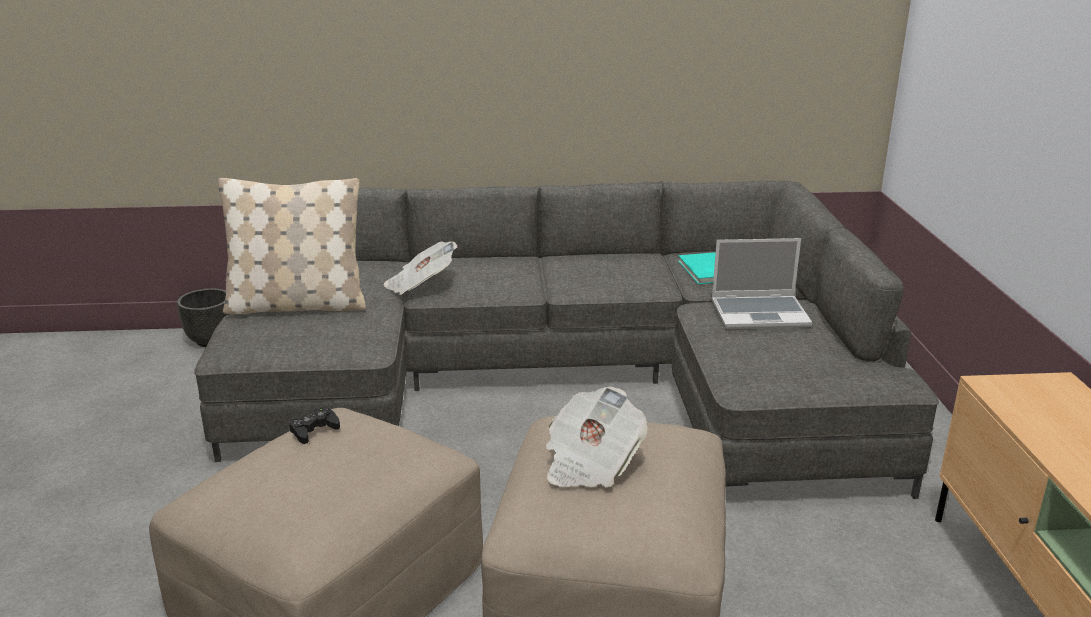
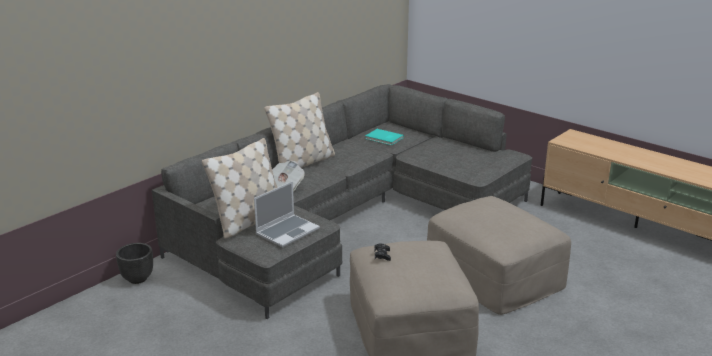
camera: 45 degrees left, 0 degrees up
newspaper [546,387,648,488] -> none
laptop [712,238,812,329] -> laptop moved to [254,181,320,247]
none -> beige pillow [264,92,335,168]

